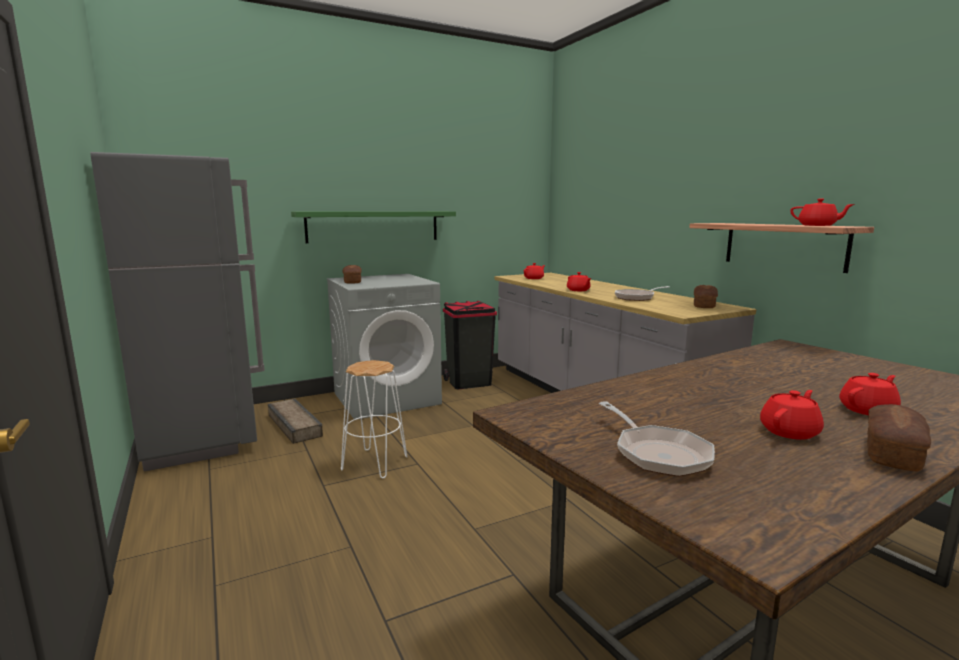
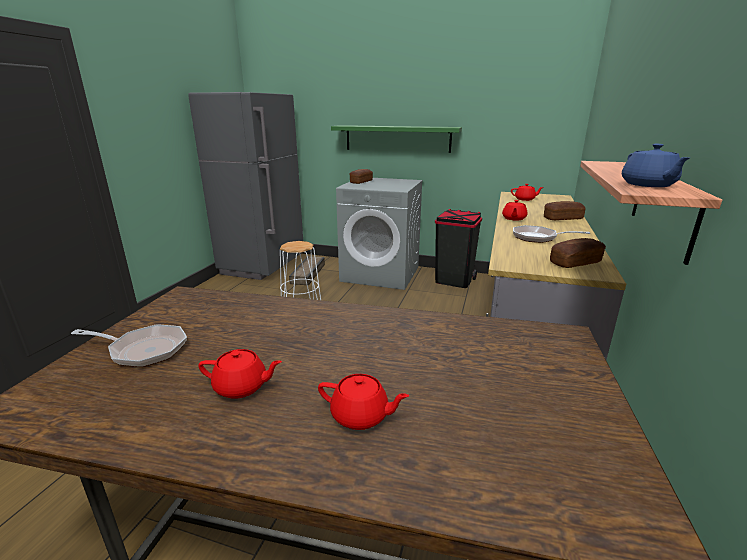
camera: 45 degrees right, 10 degrees up
frying pan [599,401,715,477] -> frying pan turned 105 degrees counterclockwise [71,324,187,367]
red teapot [790,198,855,226] -> blue teapot [622,144,689,187]
bread [867,404,931,472] -> bread moved to [544,201,586,220]

